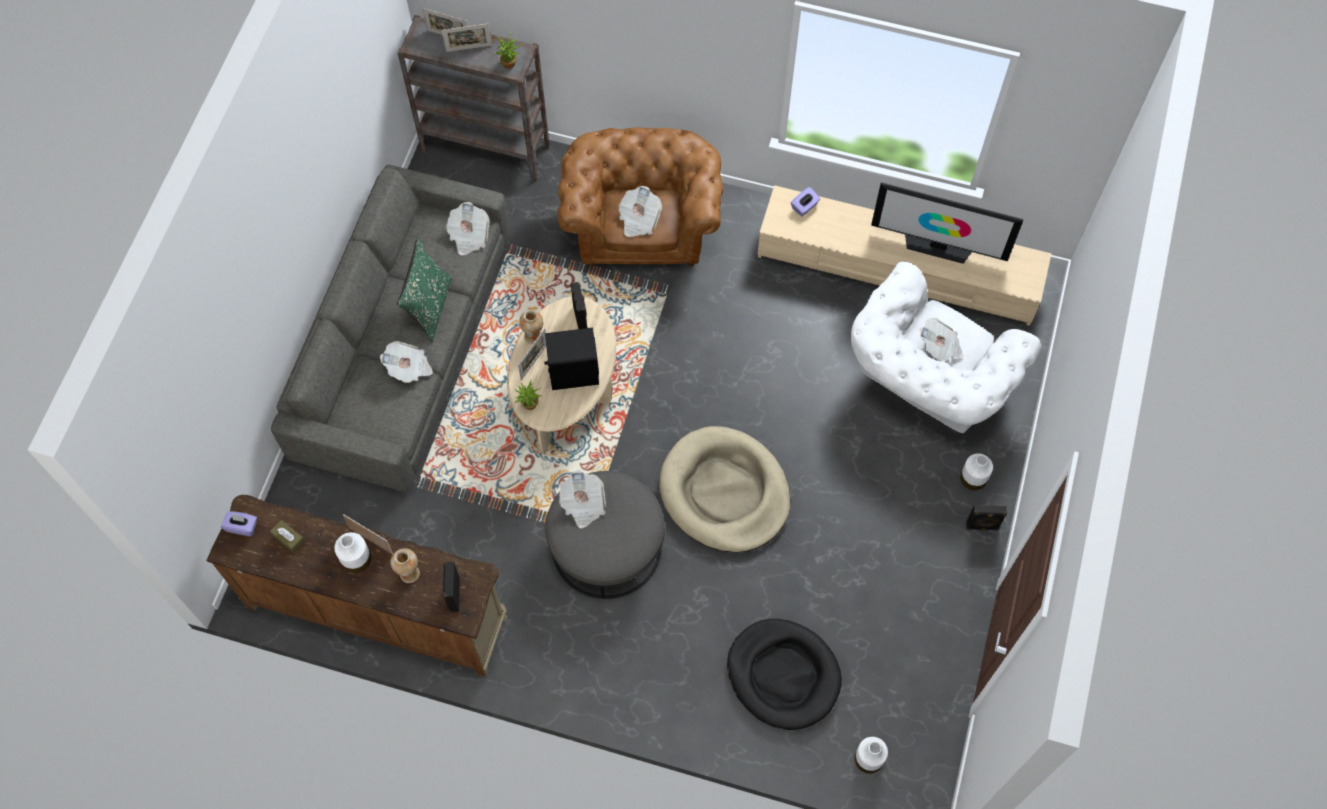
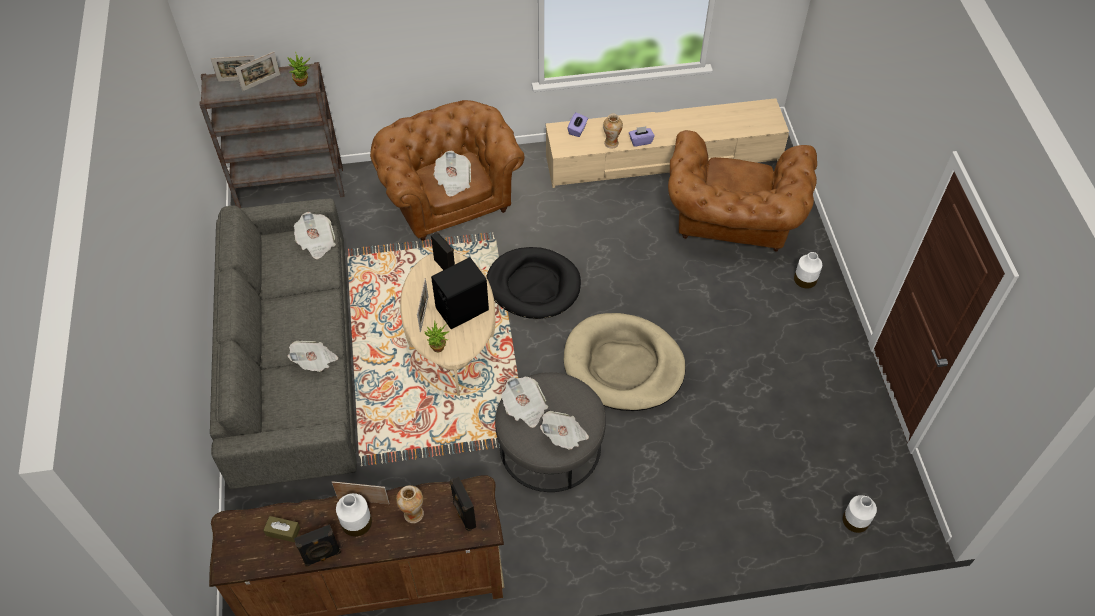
camera: 25 degrees left, 10 degrees down
purple tissue box [221,511,257,536] -> purple tissue box moved to [629,126,655,147]
green pillow [397,238,452,342] -> none
vase [519,309,543,344] -> vase moved to [603,114,623,148]
black dog bed [727,619,842,730] -> black dog bed moved to [486,247,581,319]
white armchair [851,262,1041,433] -> brown armchair [668,130,817,251]
television [871,182,1024,264] -> none
newspaper [920,318,963,362] -> newspaper moved to [540,411,589,450]
black speaker [966,505,1008,530] -> black speaker moved to [294,524,341,567]

